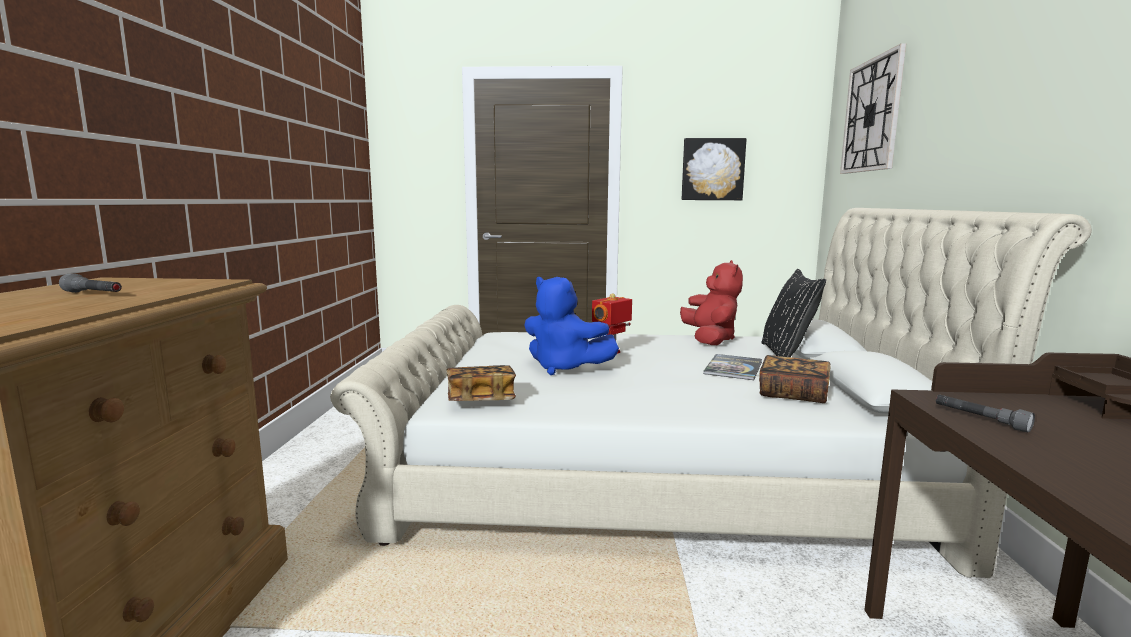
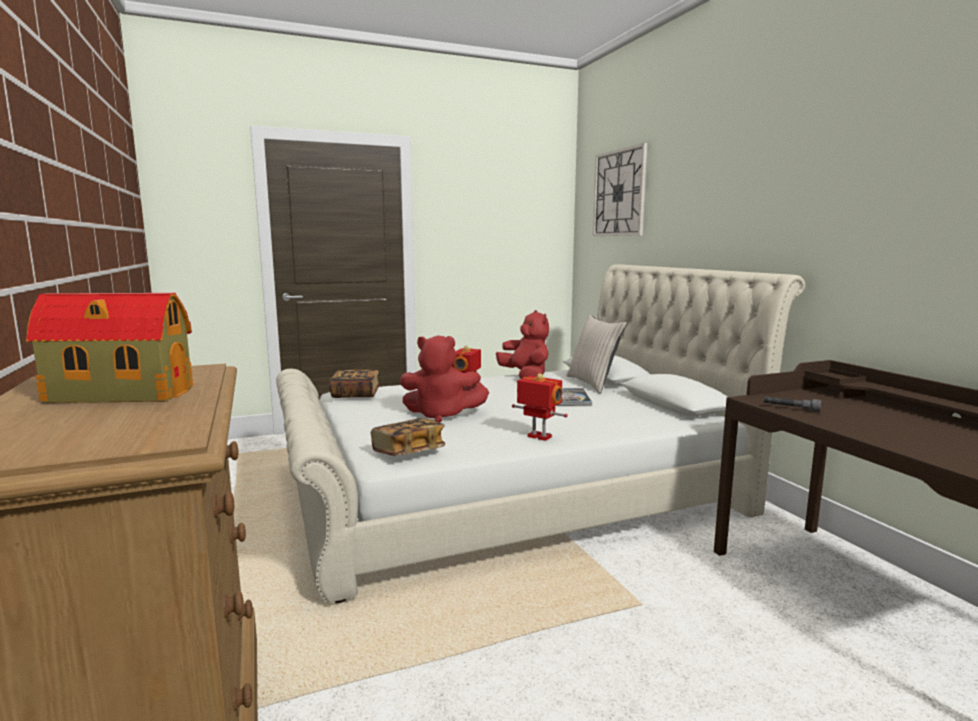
camera: 25 degrees left, 0 degrees up
grey flashlight [59,274,122,293] -> toy house [26,293,193,403]
blue plush toy [524,277,619,375] -> red plush toy [400,335,489,423]
picture [682,138,746,200] -> none
book [759,355,831,403] -> book moved to [329,370,380,398]
black pillow [761,269,826,357] -> beige pillow [566,314,627,394]
none -> toy robot [512,373,568,441]

